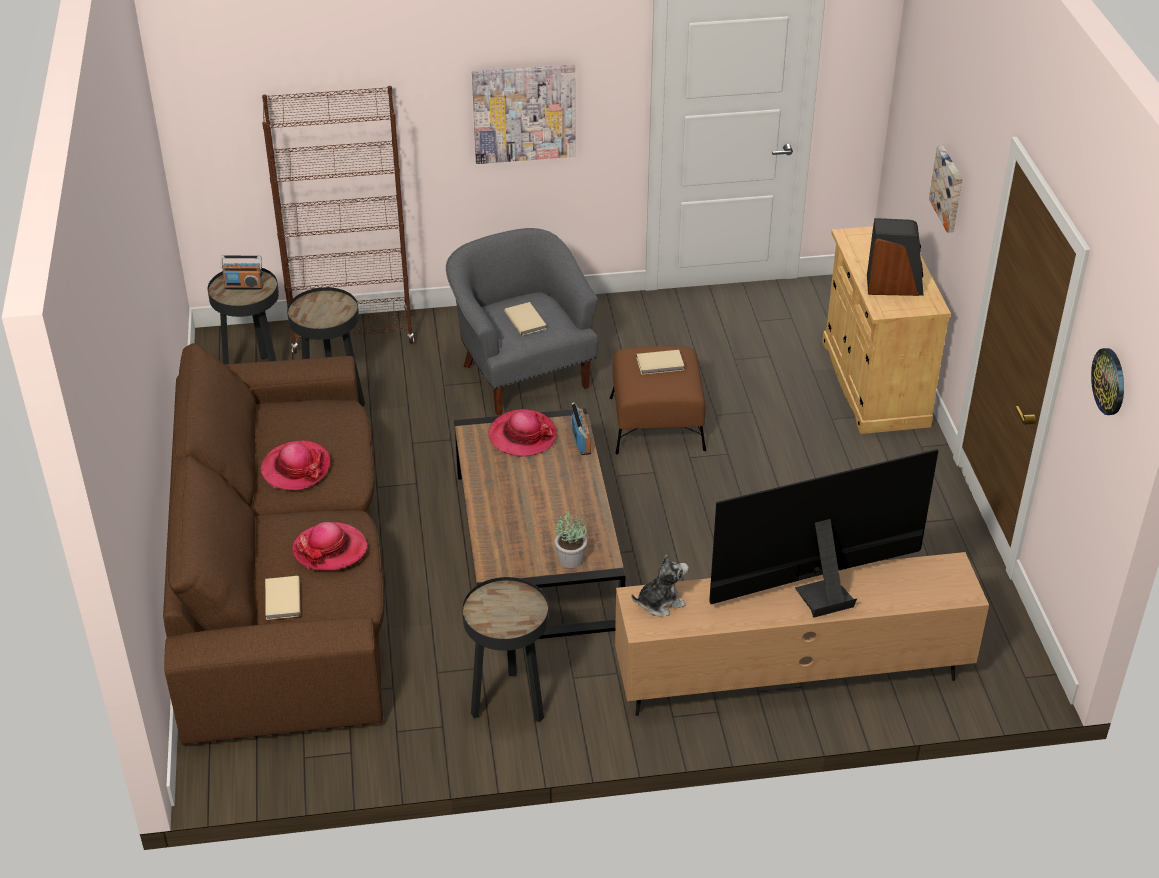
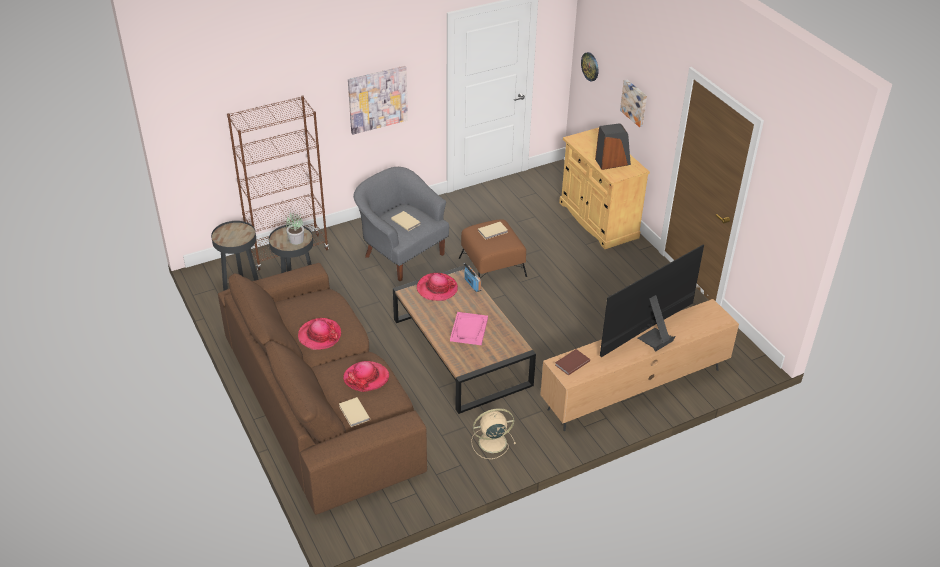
camera: 20 degrees left, 0 degrees up
radio [221,256,263,290] -> none
black side table [462,577,549,722] -> beige fan [471,408,516,459]
potted plant [555,510,587,568] -> potted plant moved to [286,212,304,245]
plush toy [631,554,689,616] -> brown book [555,349,590,376]
wall clock [1091,348,1124,415] -> wall clock moved to [581,52,598,82]
none -> pink tray [450,312,488,345]

